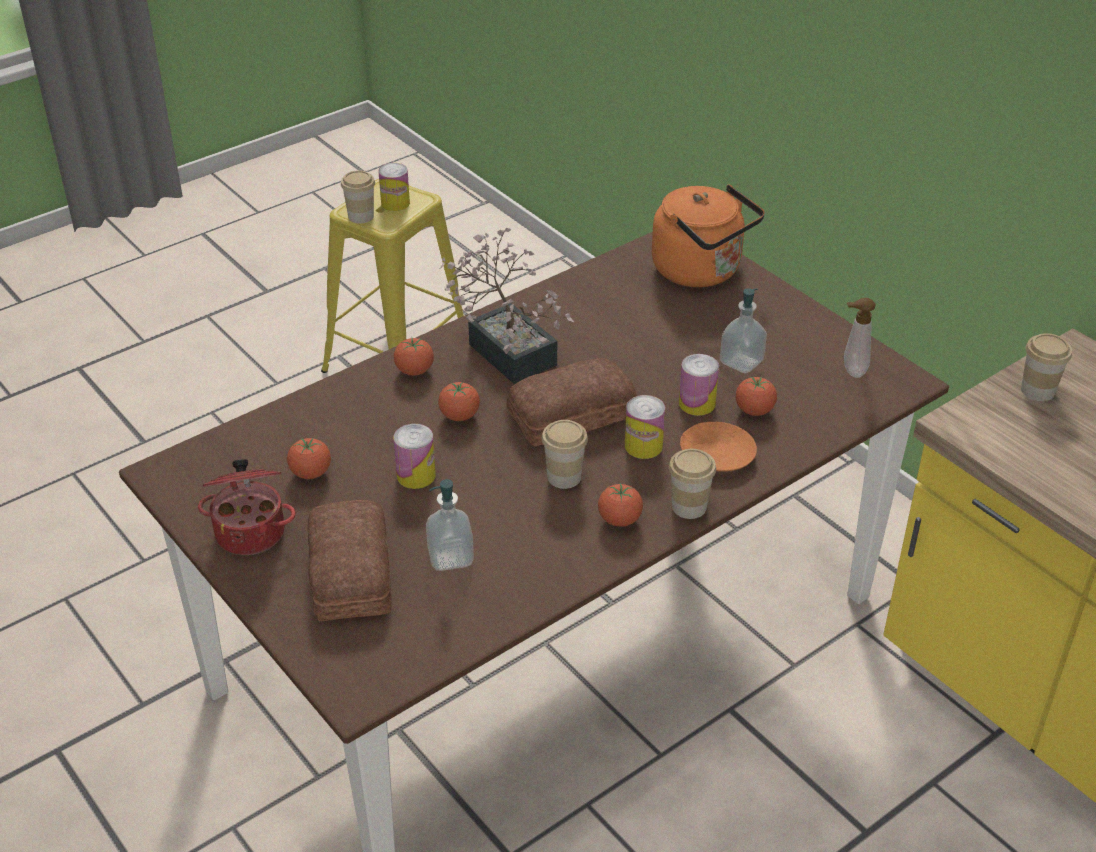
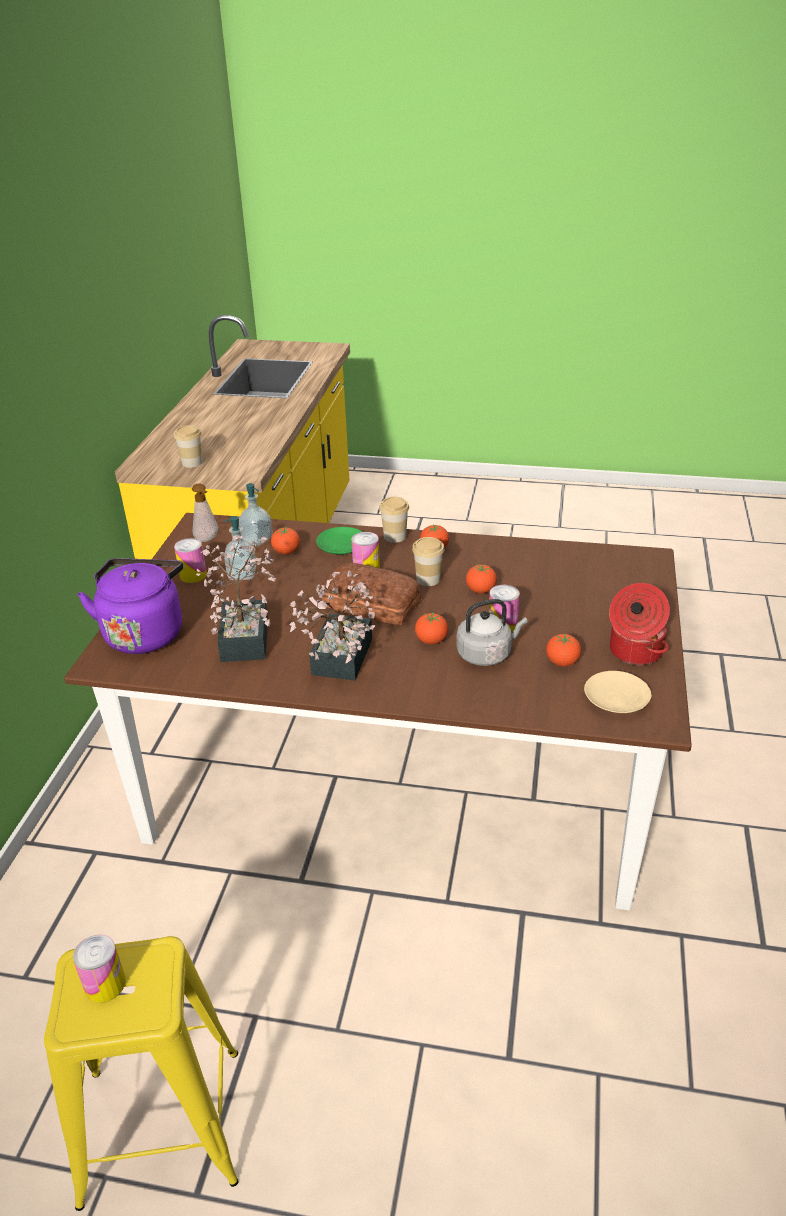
camera: 130 degrees left, 5 degrees down
bread [307,500,392,621] -> none
cup [341,170,375,224] -> none
tomato [394,336,434,376] -> tomato moved to [466,565,497,593]
soap dispenser [426,479,474,571] -> soap dispenser moved to [239,483,273,546]
orange kettle [652,185,765,287] -> purple kettle [77,558,183,654]
can [679,354,719,416] -> can moved to [174,538,207,583]
orange plate [680,422,757,472] -> green plate [316,527,362,555]
none -> potted plant [196,535,276,662]
none -> grey kettle [456,599,527,666]
none -> beige plate [584,671,652,713]

